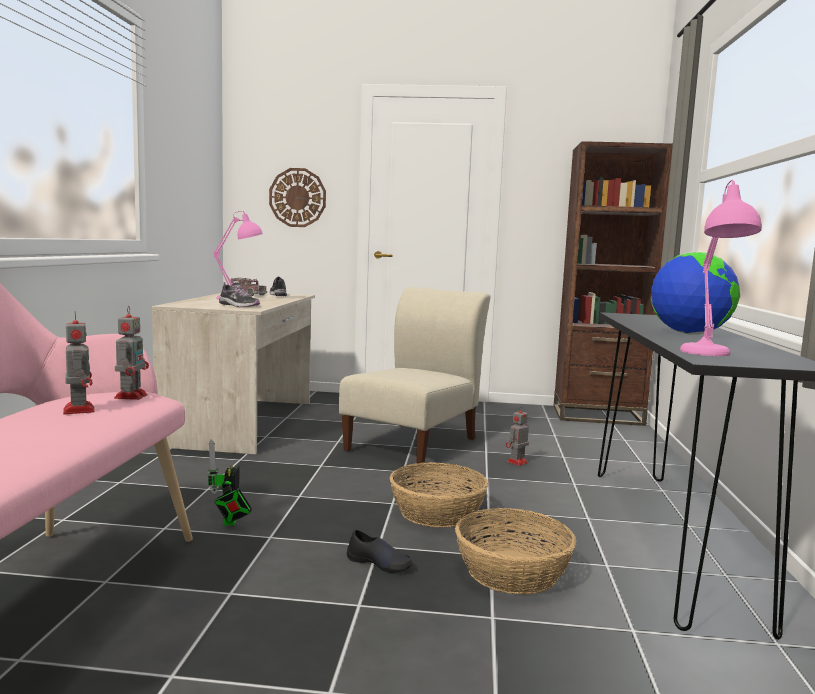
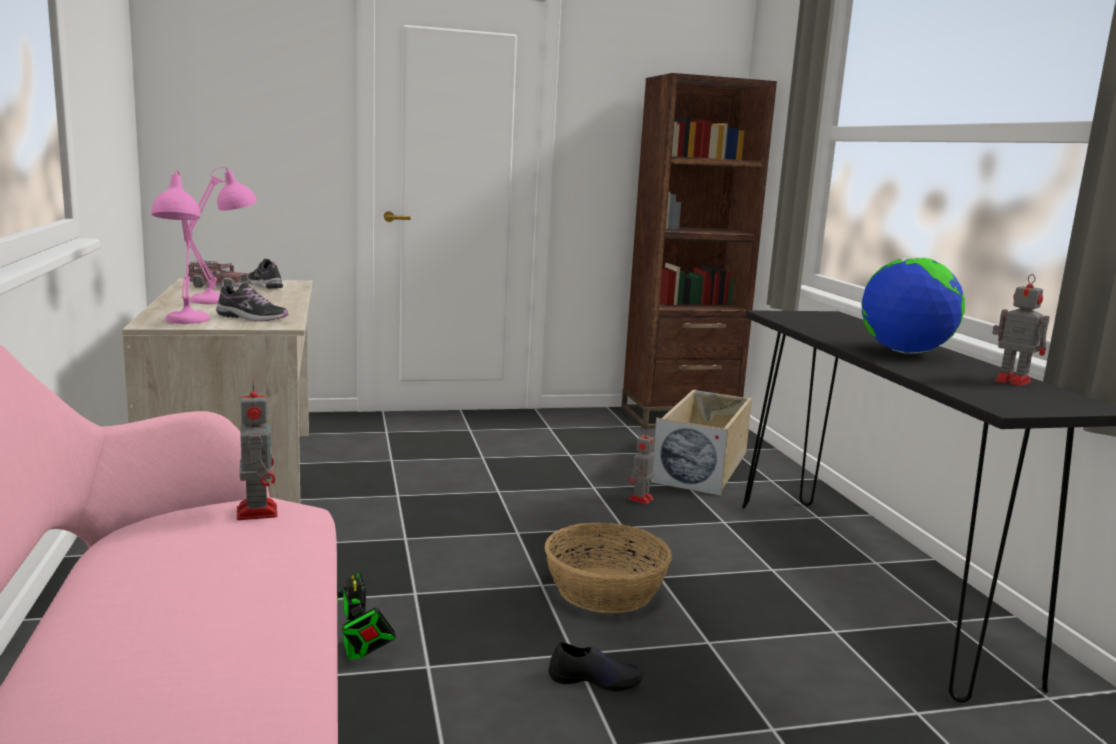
camera: 20 degrees left, 5 degrees up
toy robot [63,311,95,414] -> toy robot moved to [992,274,1050,386]
wall clock [269,168,326,227] -> none
beige chair [339,287,490,463] -> none
basket [455,508,577,595] -> none
pink table lamp [680,180,762,356] -> pink table lamp moved to [151,170,210,324]
none -> beige storage box [651,389,752,496]

